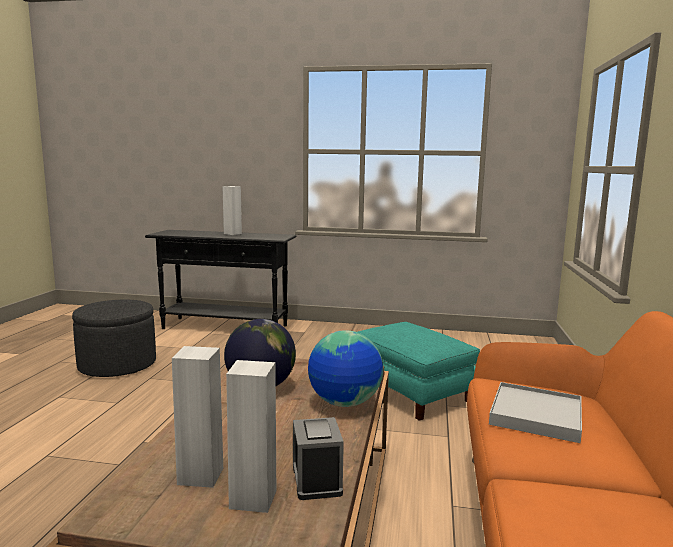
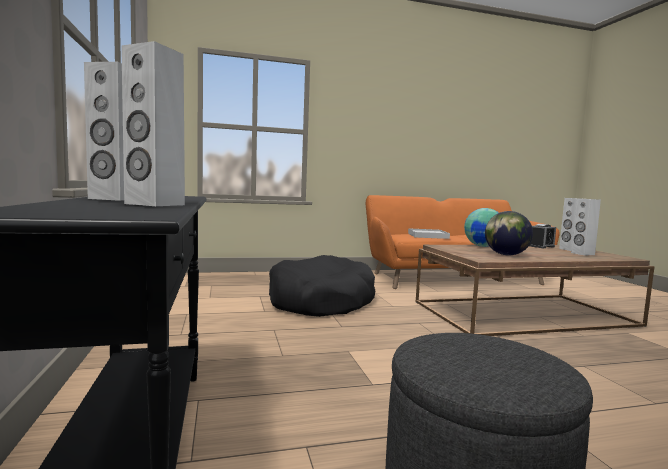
camera: 115 degrees left, 5 degrees down
turquoise ottoman [358,322,480,421] -> black dog bed [269,255,375,317]
none -> white speaker [121,41,185,206]

